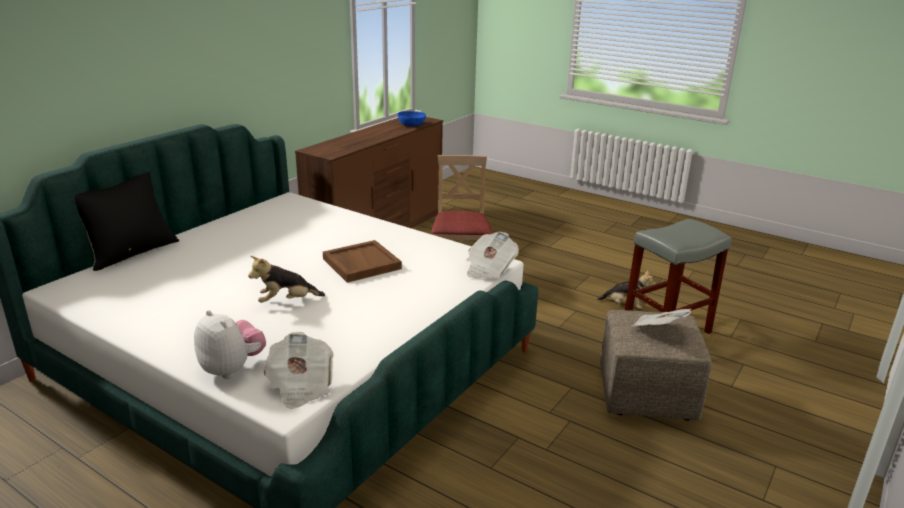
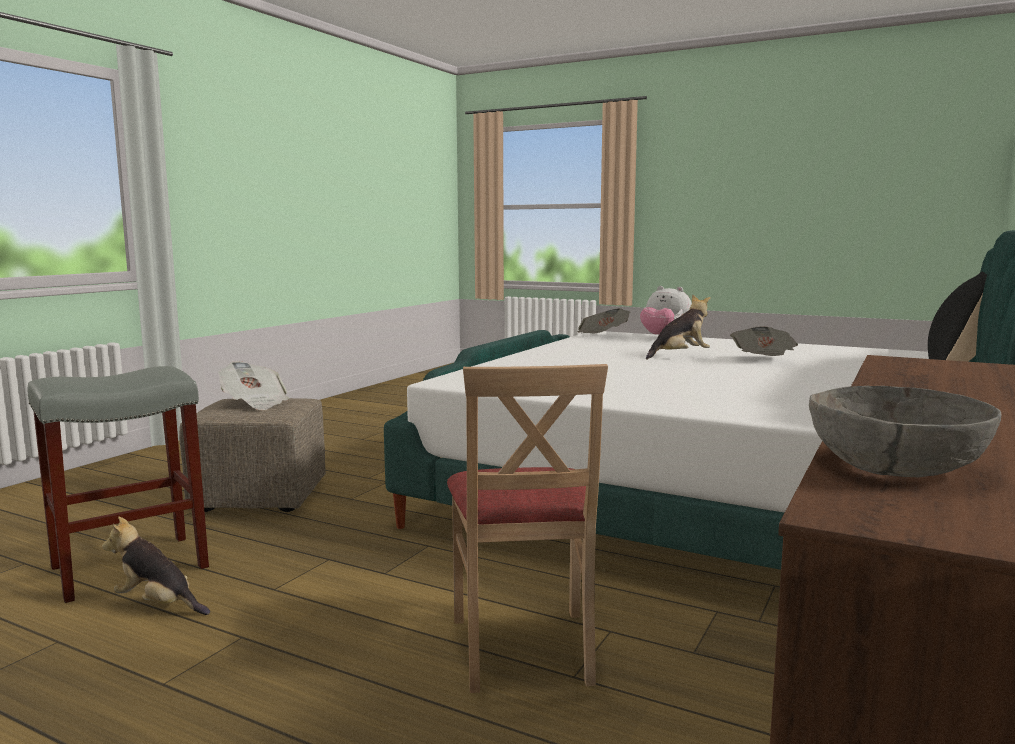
camera: 175 degrees right, 15 degrees down
brown tray [323,240,402,283] -> none
blue bowl [398,111,426,126] -> grey bowl [809,386,1001,477]
newspaper [467,232,519,279] -> newspaper moved to [730,326,798,356]

